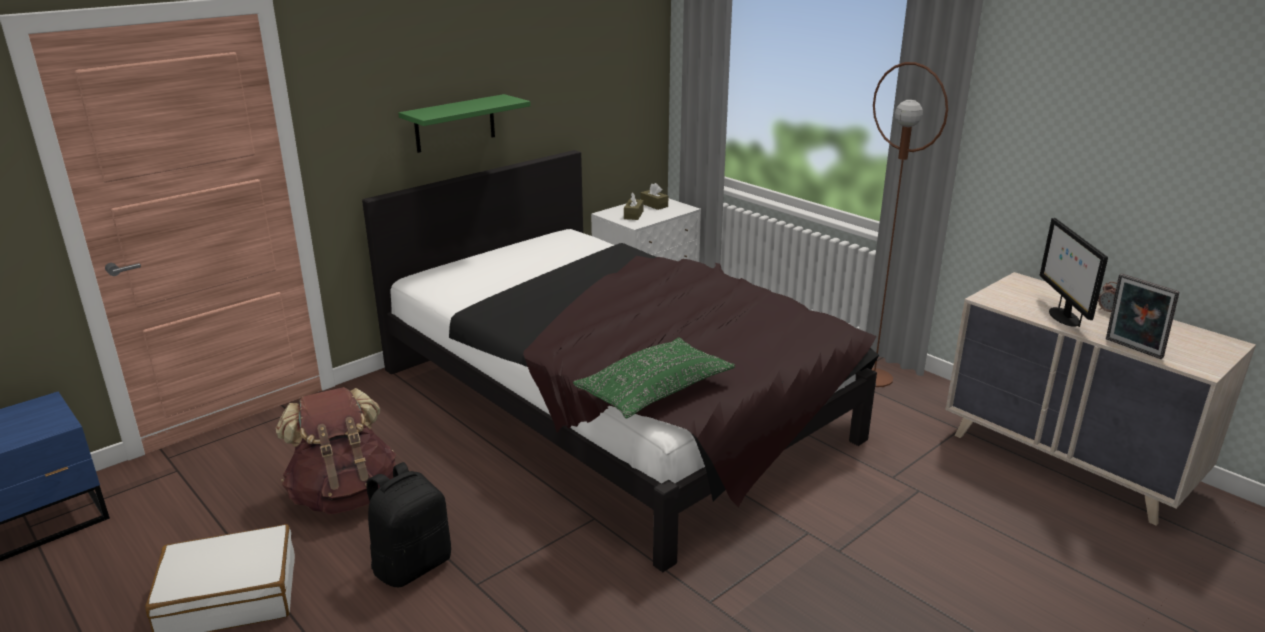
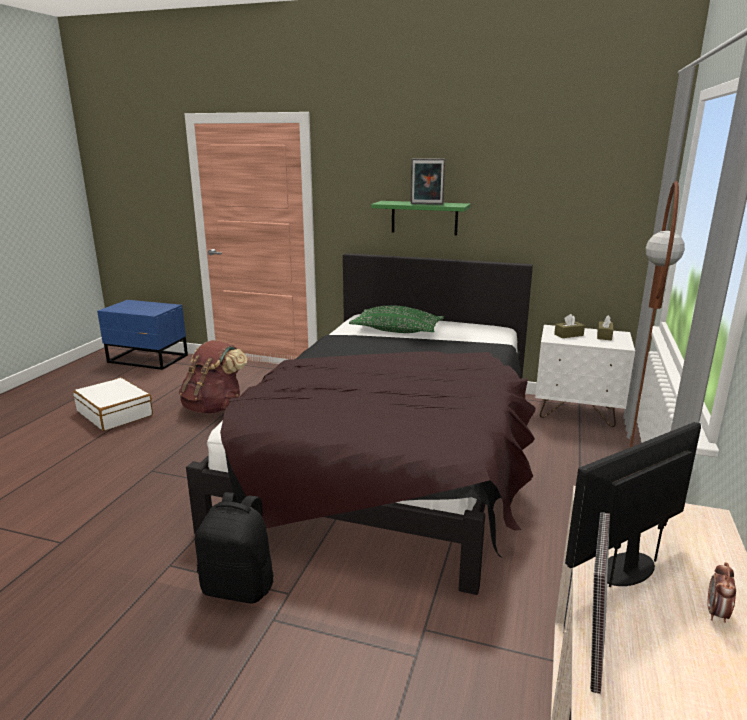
camera: 60 degrees right, 5 degrees down
black backpack [366,462,451,587] -> black backpack moved to [195,492,274,604]
green pillow [573,337,735,418] -> green pillow moved to [349,305,444,333]
none -> picture frame [411,159,445,205]

